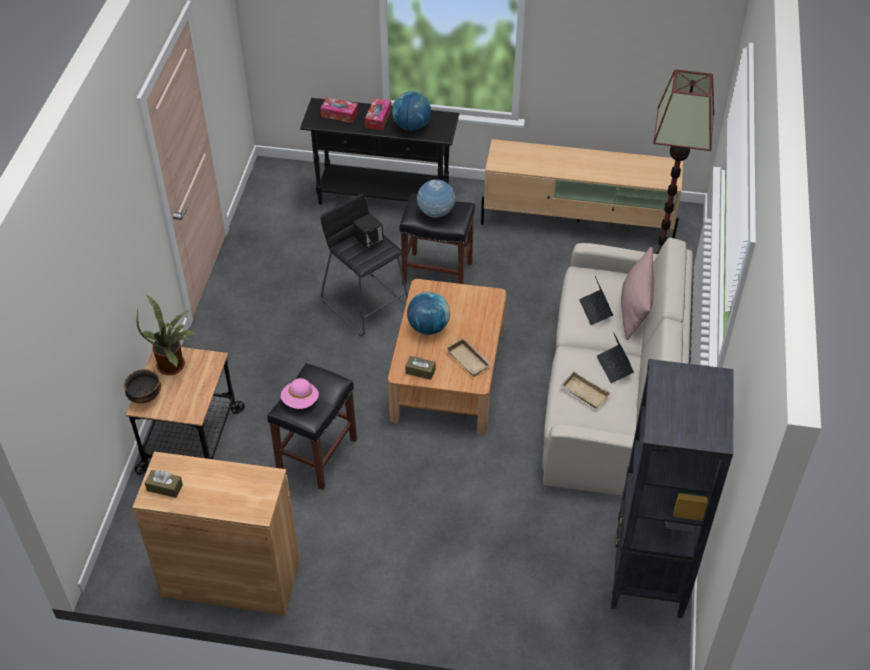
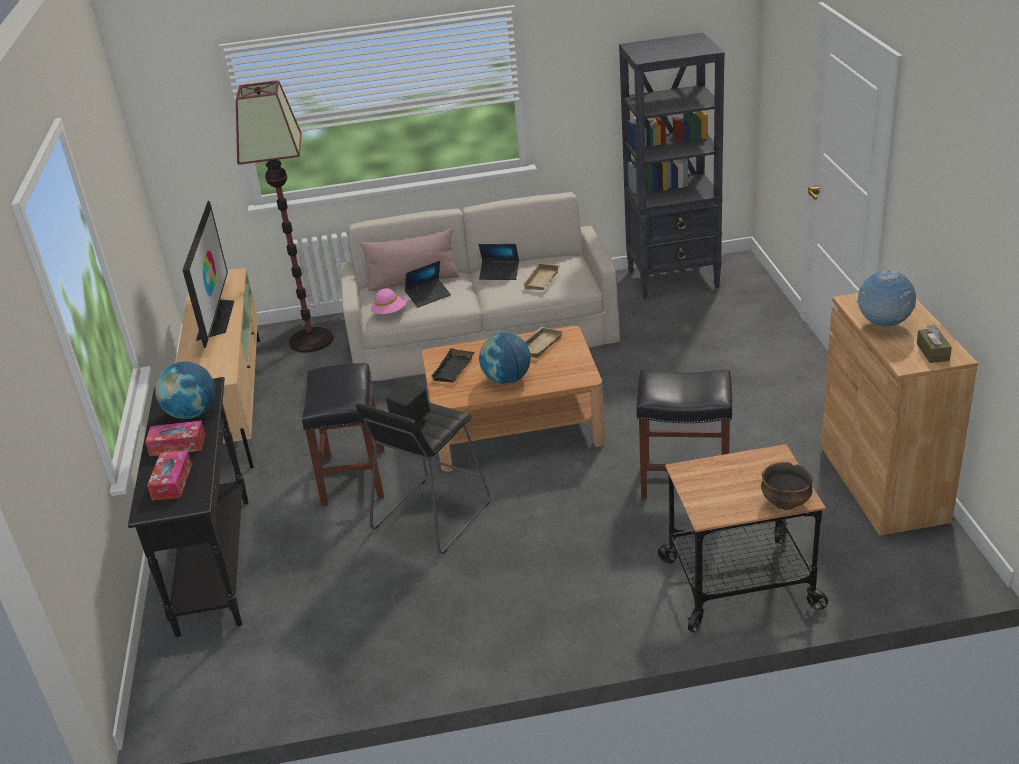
camera: 105 degrees left, 15 degrees down
potted plant [136,295,197,375] -> none
pink hat [281,378,319,409] -> pink hat moved to [370,289,407,314]
brown tissue box [406,356,435,380] -> none
globe [417,179,456,218] -> globe moved to [856,269,916,328]
laptop [597,332,634,383] -> laptop turned 45 degrees clockwise [479,244,519,280]
none -> television [183,201,234,348]
none -> black tray [431,348,474,383]

